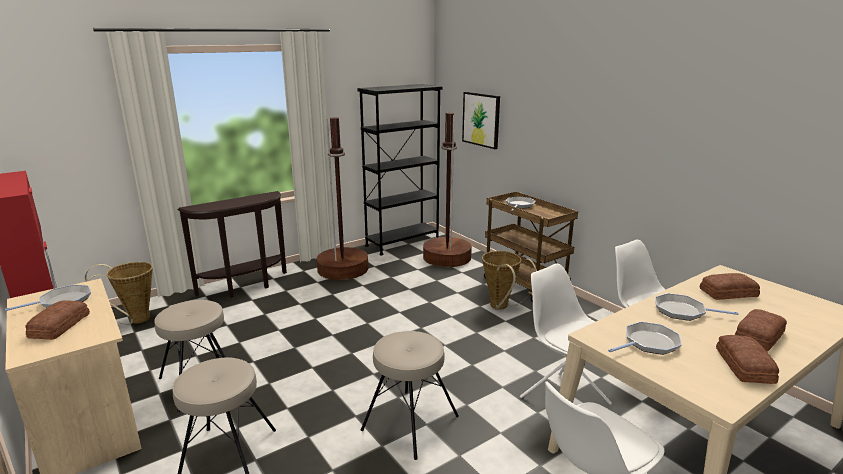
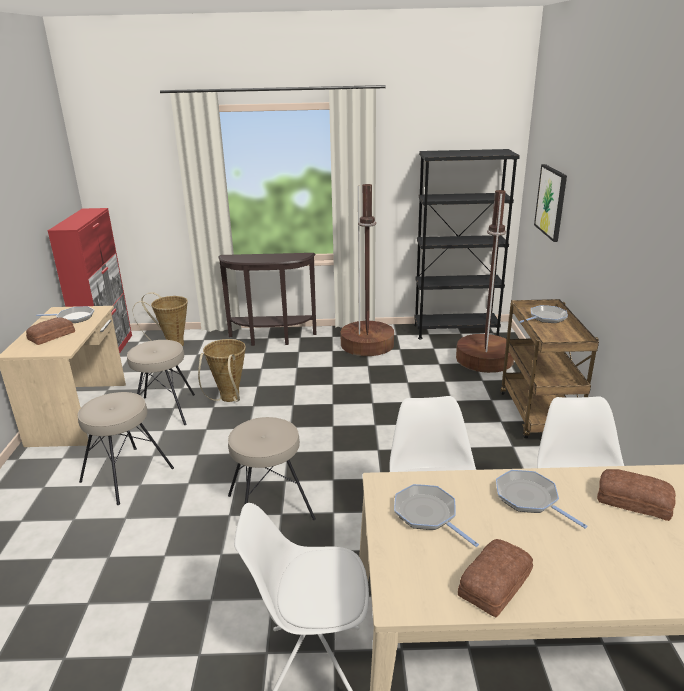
camera: 35 degrees right, 5 degrees up
basket [482,251,537,310] -> basket moved to [198,339,246,402]
frying pan [608,322,682,355] -> frying pan turned 135 degrees counterclockwise [394,484,479,547]
bread [735,309,787,352] -> none

